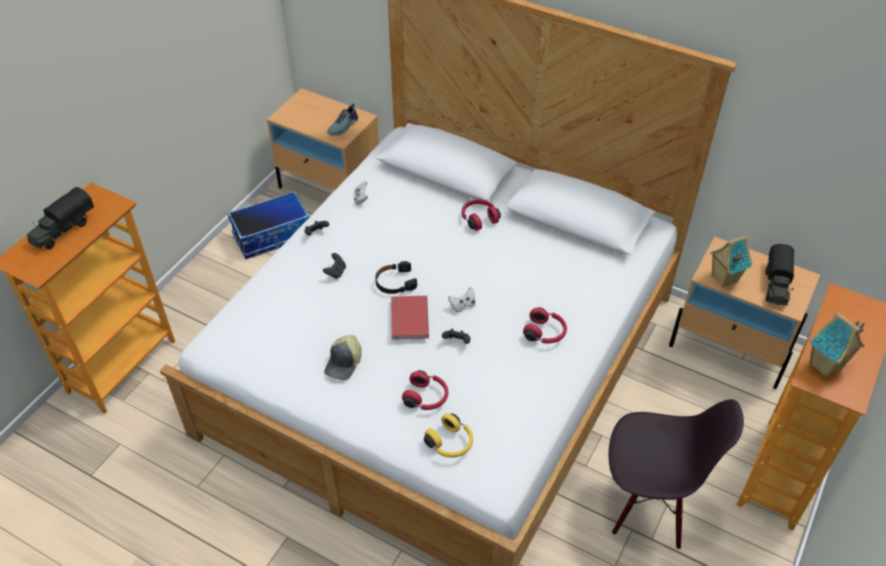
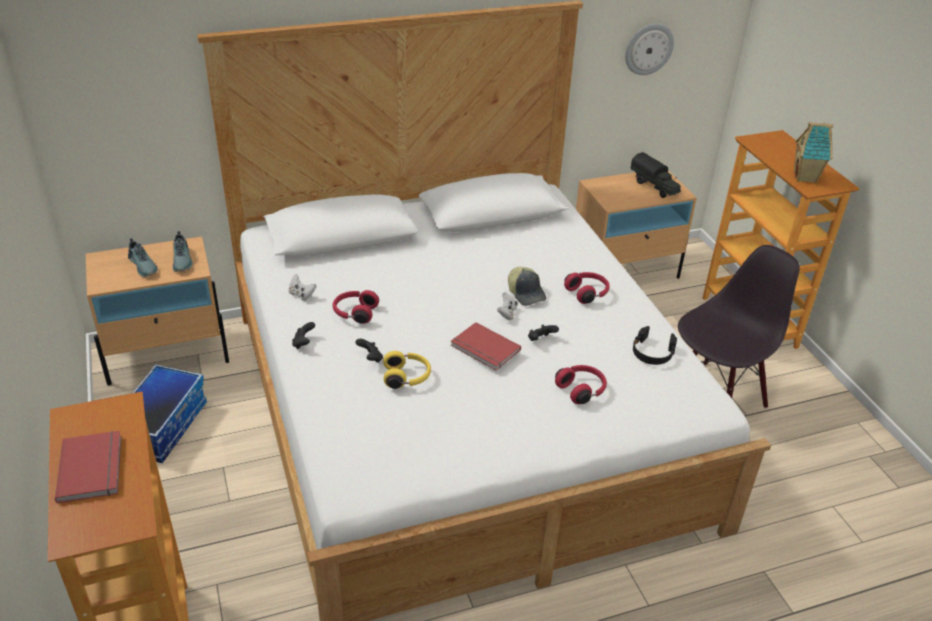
camera: 50 degrees left, 10 degrees down
toy truck [27,187,94,250] -> red book [55,431,121,503]
cap [324,335,362,380] -> cap moved to [508,267,546,306]
black headphones [375,261,417,294] -> black headphones moved to [633,326,677,365]
yellow headphones [424,413,473,458] -> yellow headphones moved to [383,351,431,389]
red headphones [461,199,501,231] -> red headphones moved to [333,290,379,324]
toy house [710,235,753,288] -> none
none -> shoe [128,238,158,277]
none -> wall clock [625,23,674,75]

